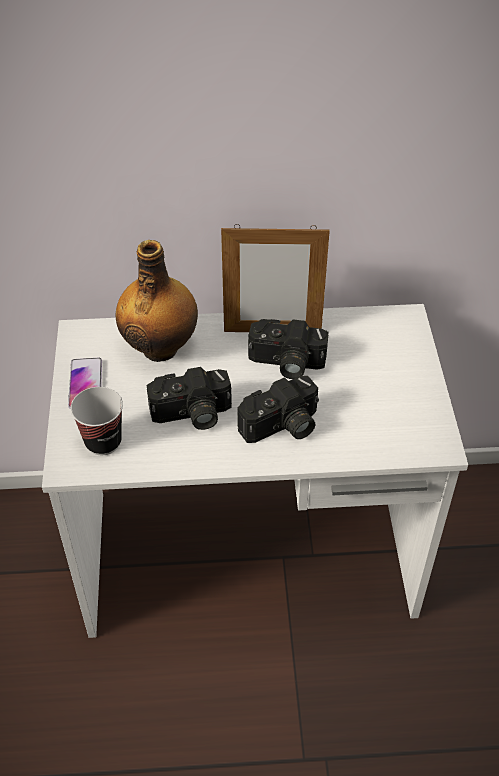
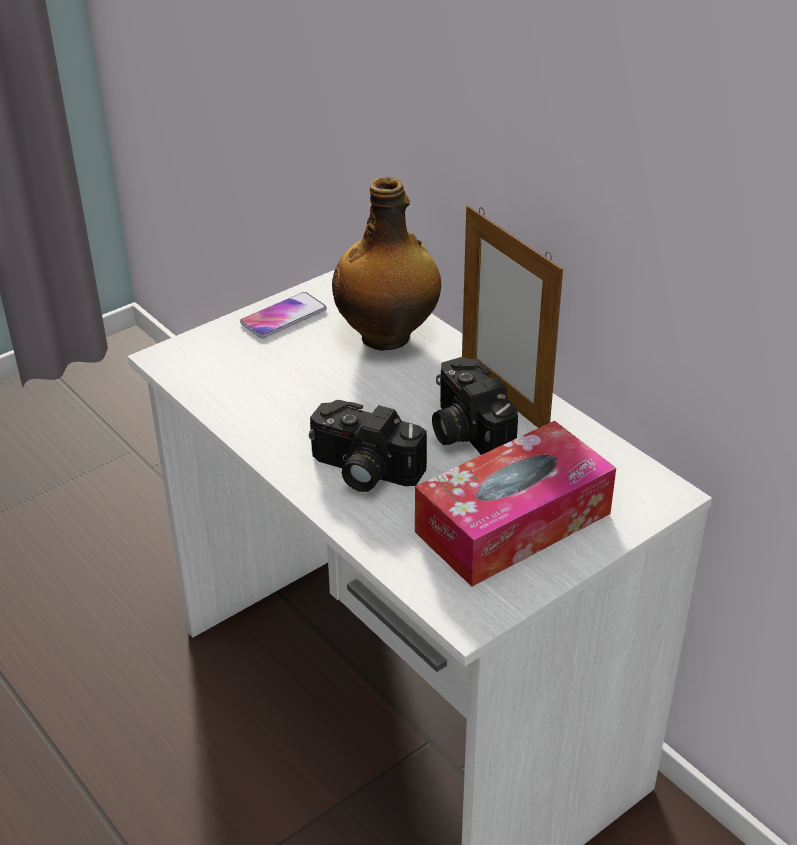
camera: 55 degrees right, 10 degrees down
cup [70,387,123,455] -> none
camera [147,367,232,430] -> none
none -> tissue box [415,421,616,587]

